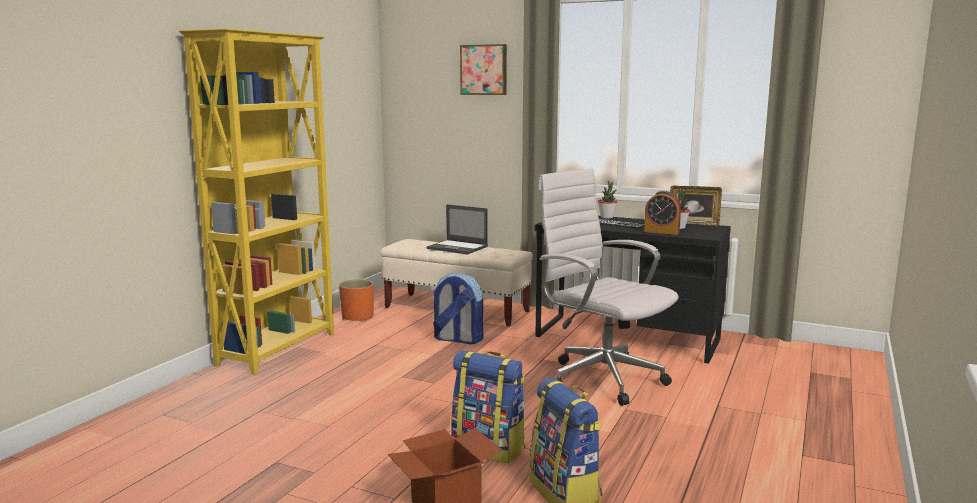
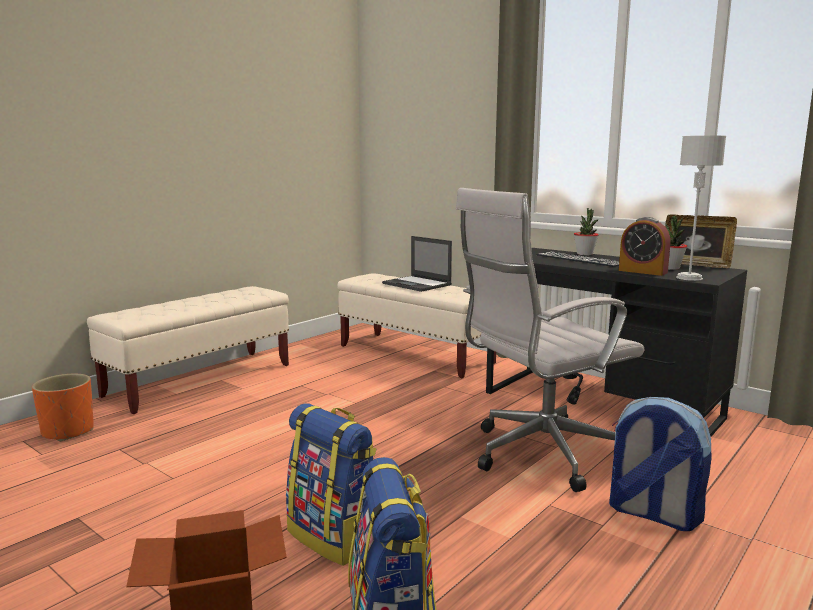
camera: 15 degrees right, 0 degrees up
yellow bookcase [179,29,334,375] -> beige bench [87,286,289,414]
orange planter [339,279,374,322] -> orange planter moved to [32,374,94,442]
backpack [433,273,483,344] -> backpack moved to [609,397,712,531]
picture [460,44,507,95] -> none
white office chair [538,168,679,406] -> white office chair turned 90 degrees counterclockwise [456,188,645,492]
none -> grey table lamp [676,135,726,281]

